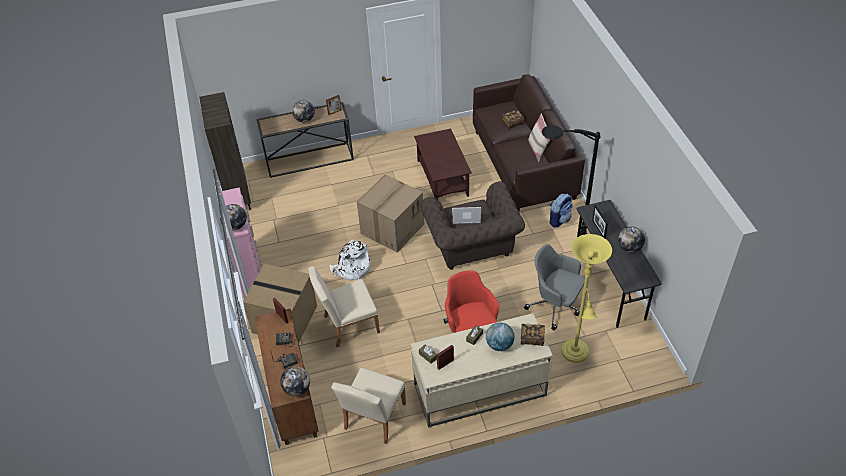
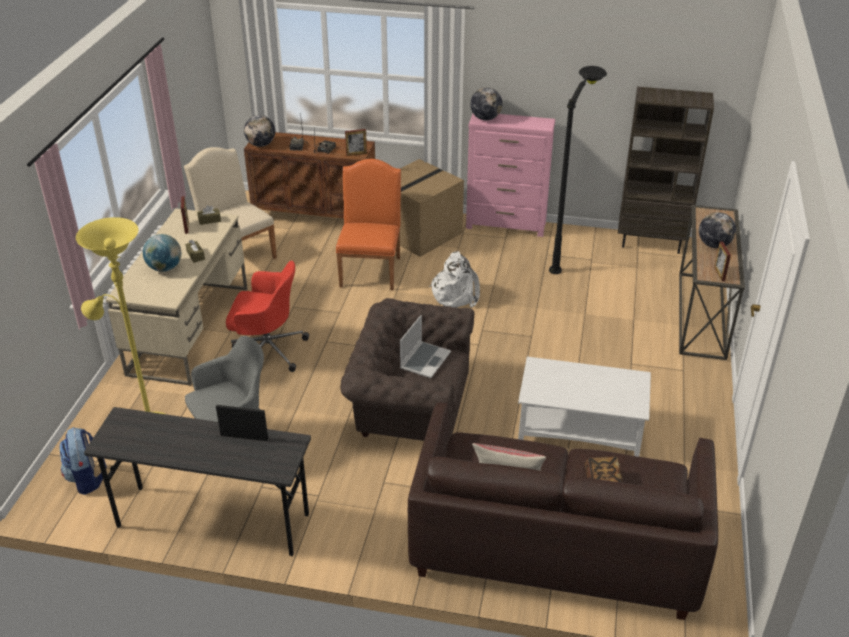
camera: 115 degrees right, 10 degrees down
beige chair [308,266,380,347] -> orange chair [336,159,401,290]
cardboard box [357,174,424,253] -> none
brown coffee table [414,129,472,200] -> white coffee table [518,357,651,457]
book [521,324,545,346] -> none
black floor lamp [542,125,601,236] -> black floor lamp moved to [549,66,607,274]
backpack [550,194,573,228] -> backpack moved to [59,427,107,495]
globe [618,227,645,253] -> none

